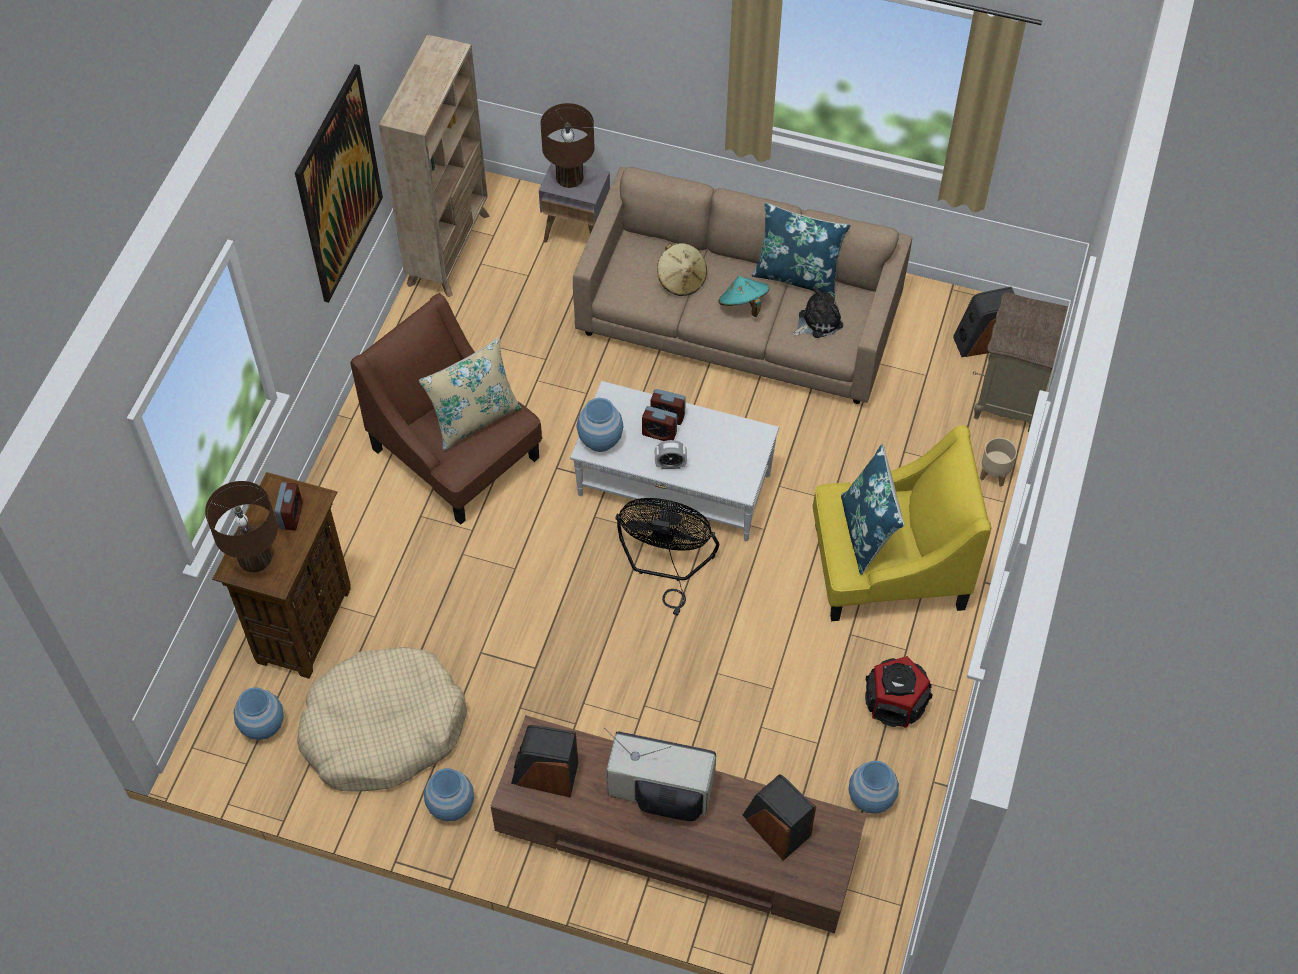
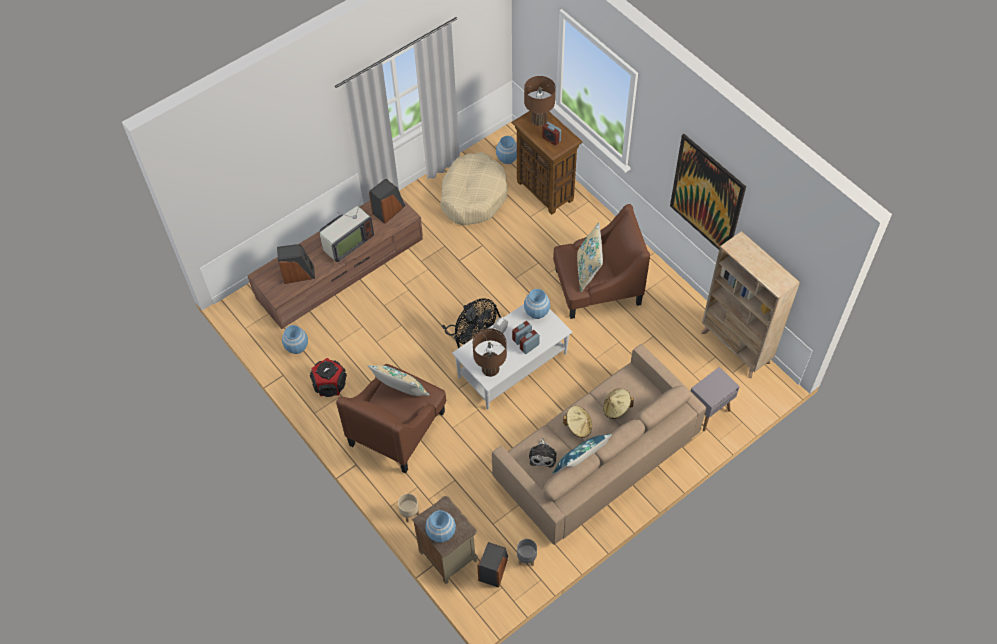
camera: 125 degrees right, 0 degrees up
blue vase [424,768,474,821] -> blue vase moved to [425,510,456,543]
brown table lamp [540,103,595,188] -> brown table lamp moved to [473,328,507,377]
turquoise hat [718,276,769,317] -> beige hat [563,406,592,438]
yellow armchair [813,425,992,621] -> brown armchair [336,364,446,473]
blue pillow [841,444,904,575] -> beige pillow [367,365,429,396]
none -> grey planter [517,539,537,566]

